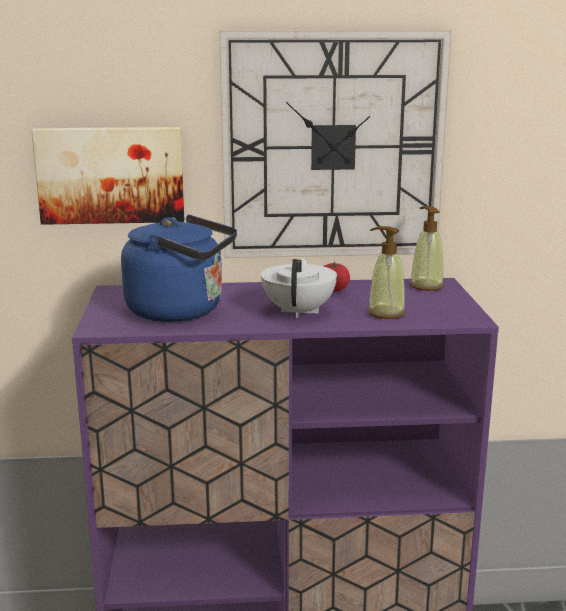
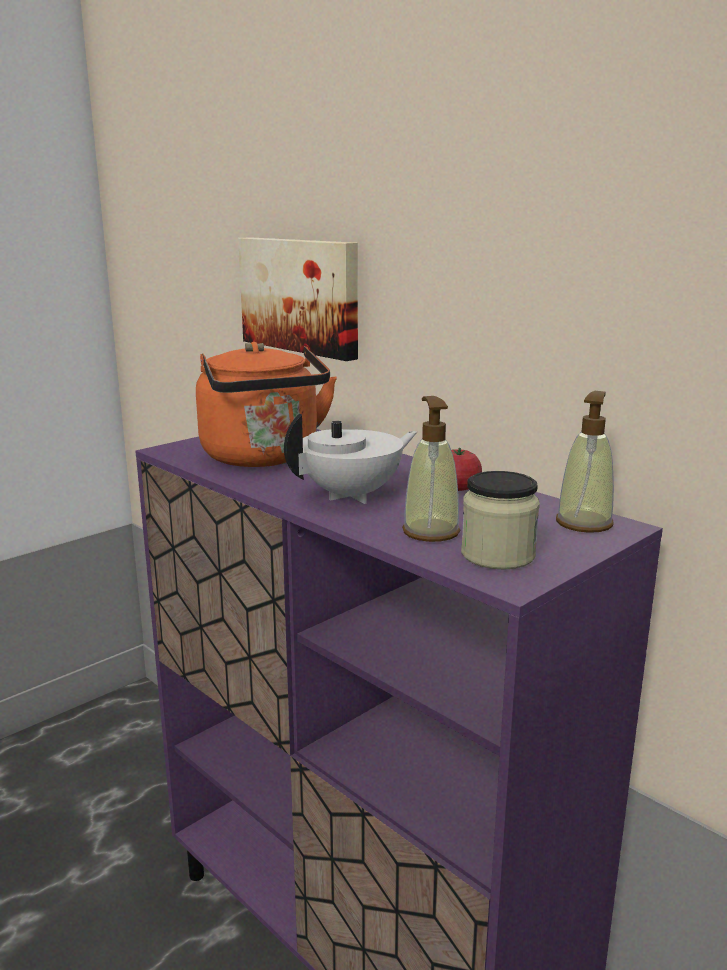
camera: 50 degrees right, 0 degrees up
blue kettle [121,215,237,322] -> orange kettle [196,342,337,467]
wall clock [219,30,451,258] -> none
none -> jar [461,471,540,570]

